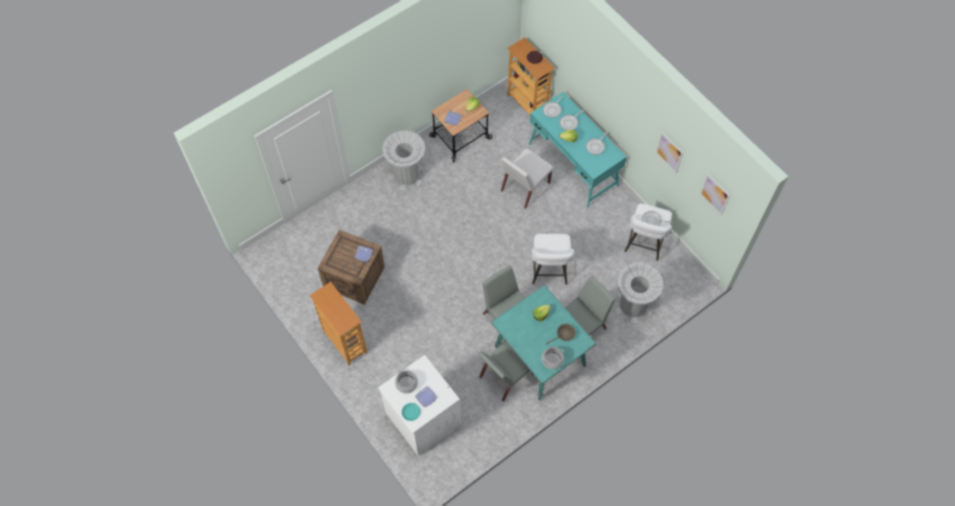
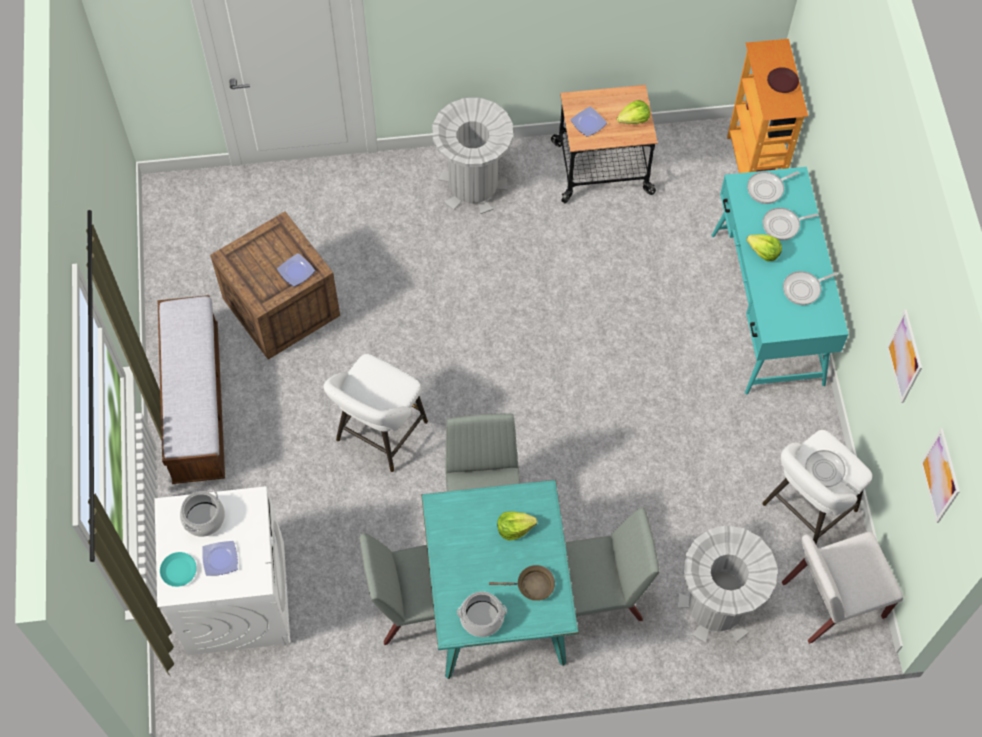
camera: 30 degrees right, 0 degrees up
bookcase [309,282,367,365] -> bench [158,295,225,484]
white chair [501,148,554,209] -> white chair moved to [782,531,903,644]
white stool [532,234,574,285] -> white stool moved to [324,354,428,472]

